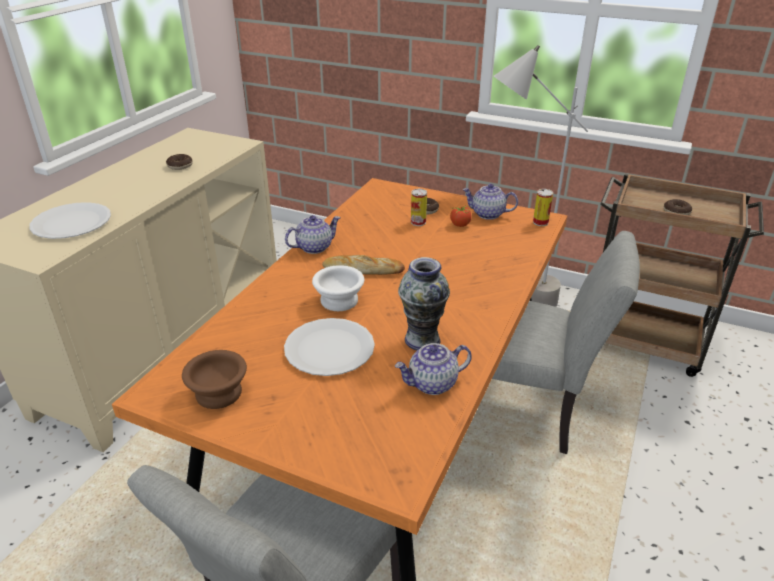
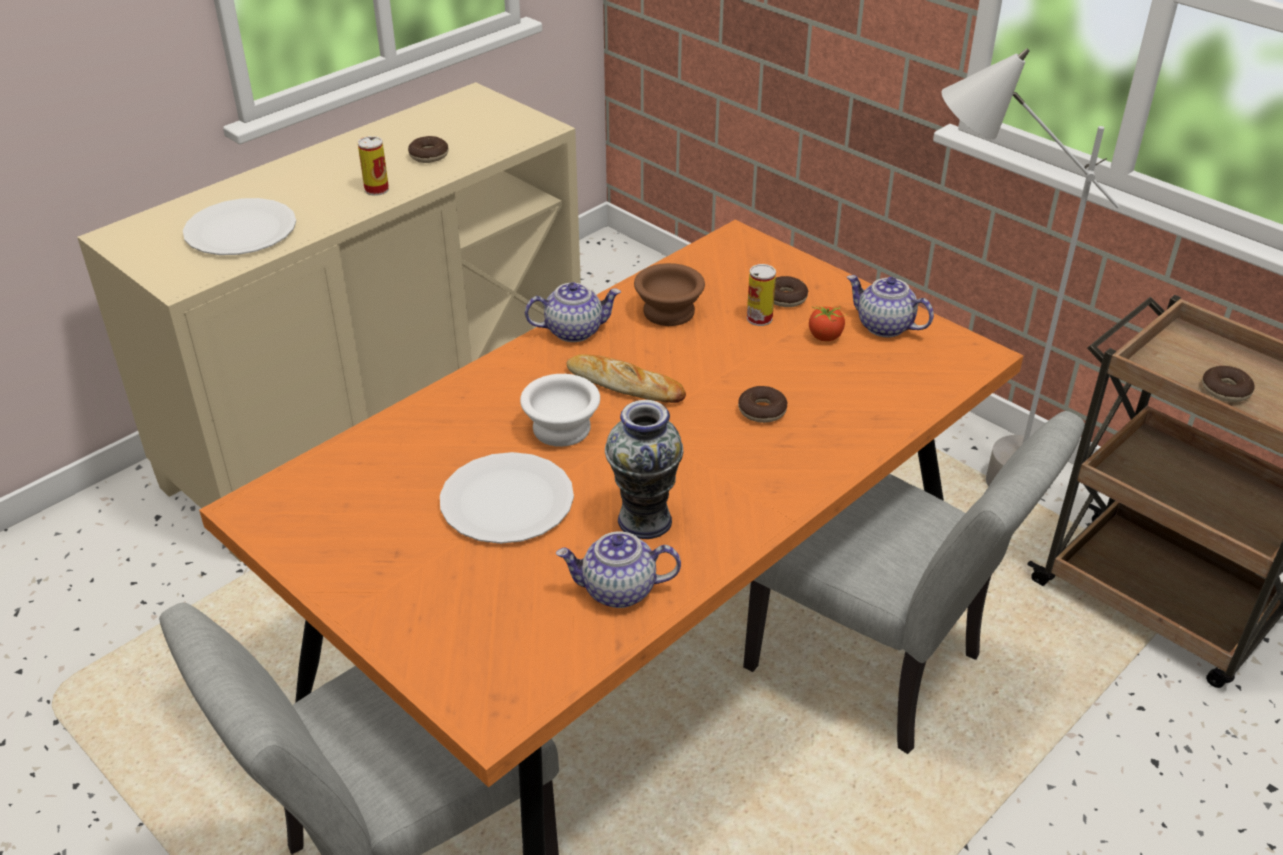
camera: 20 degrees right, 5 degrees up
brown bowl [182,350,247,409] -> brown bowl moved to [634,263,705,326]
can [533,189,553,226] -> can moved to [358,136,389,196]
none -> donut [738,386,787,423]

